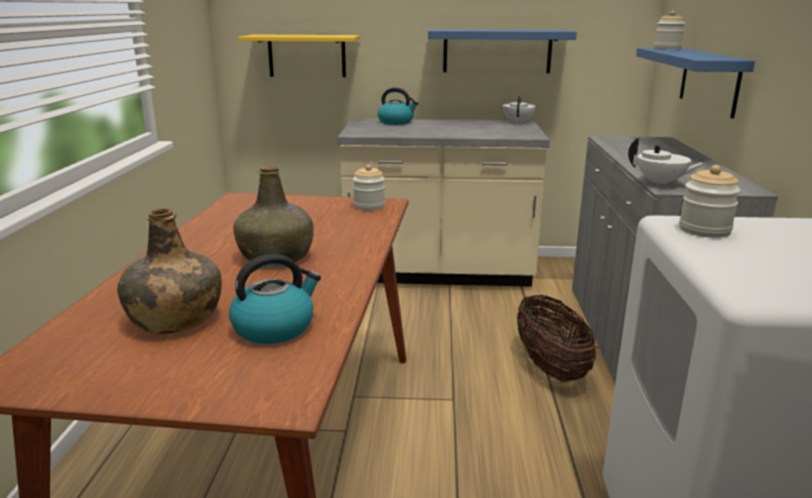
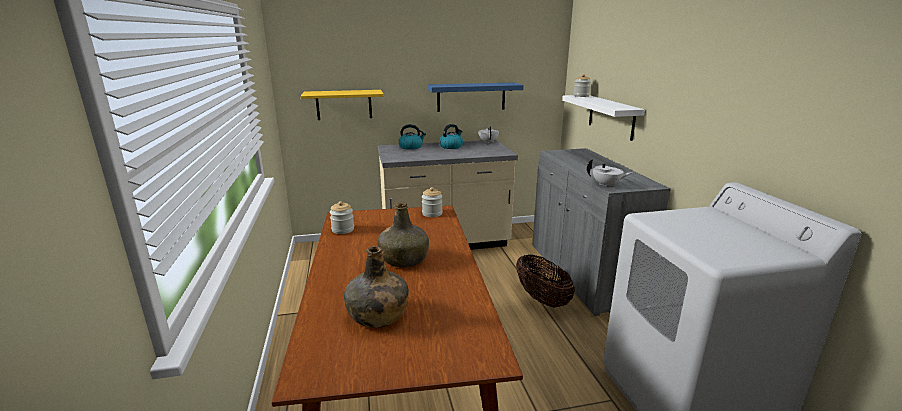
camera: 15 degrees left, 0 degrees up
kettle [229,254,321,344] -> kettle moved to [439,124,463,149]
blue shelf [636,48,755,118] -> white shelf [562,95,645,141]
jar [679,165,740,238] -> jar moved to [330,201,354,234]

